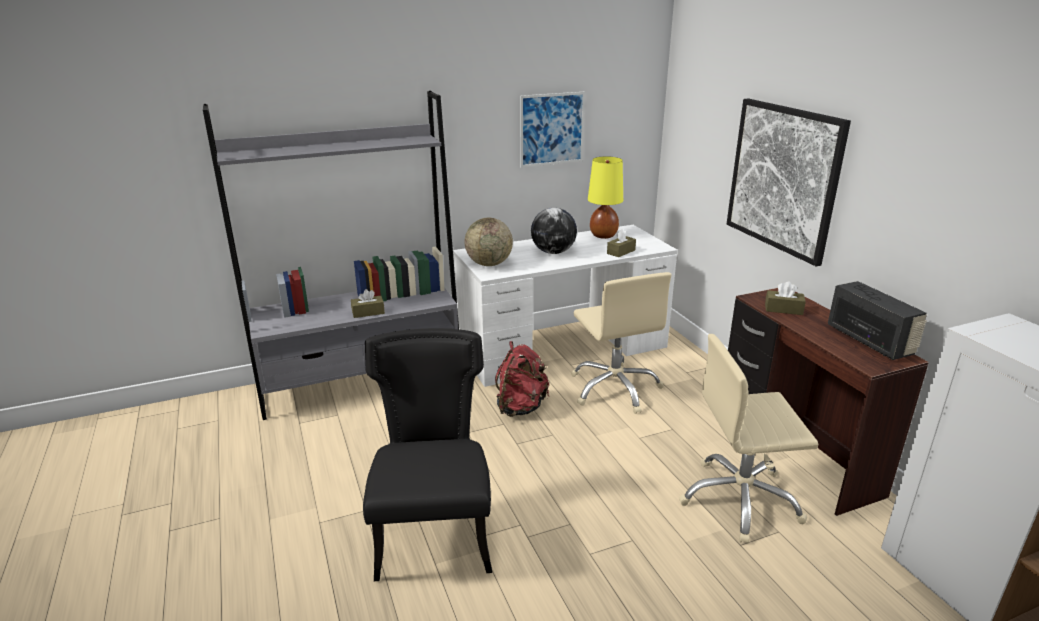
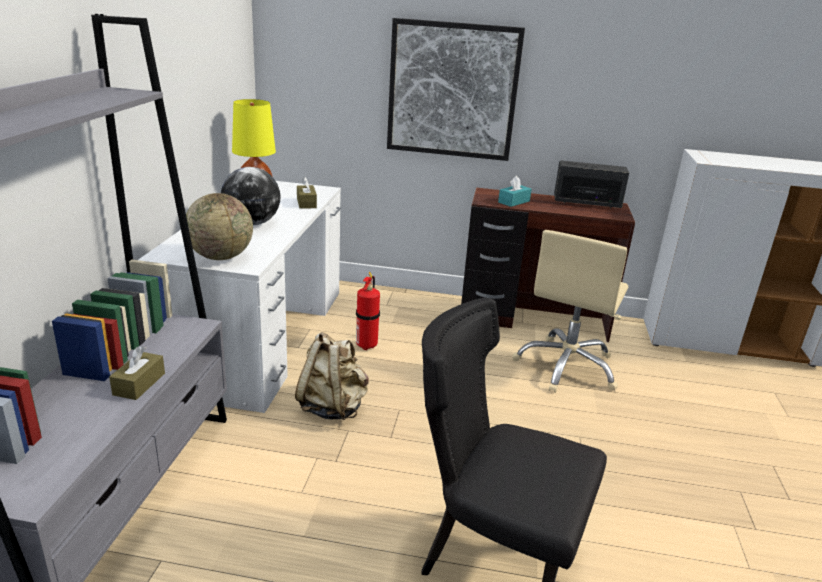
camera: 60 degrees left, 0 degrees up
red backpack [495,341,549,417] -> beige backpack [295,332,369,420]
picture [520,92,585,167] -> none
beige office chair [571,272,672,414] -> fire extinguisher [356,271,380,350]
brown tissue box [765,281,806,315] -> turquoise tissue box [498,176,532,207]

